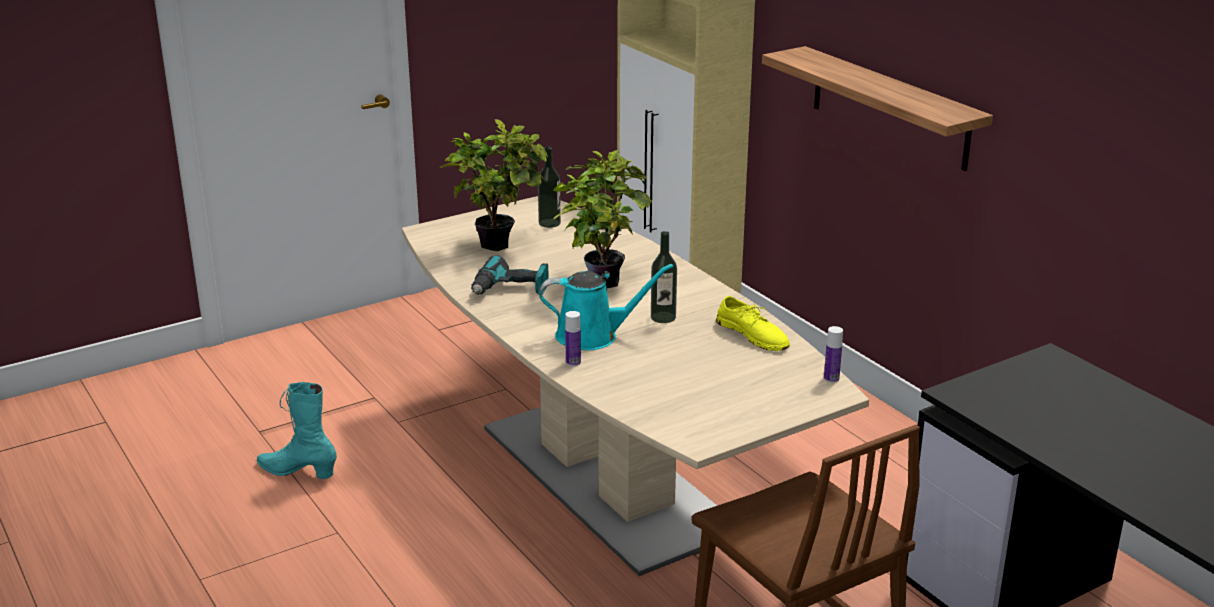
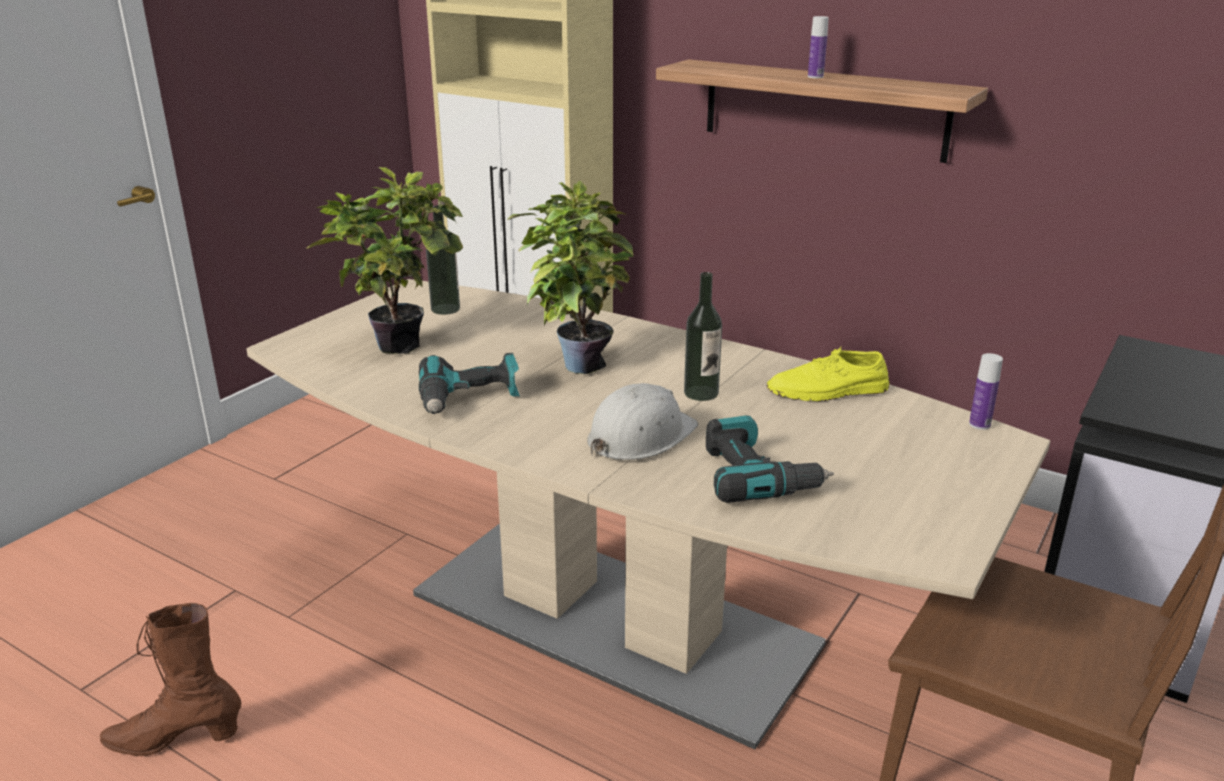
camera: 25 degrees left, 0 degrees up
turquoise boot [257,382,337,479] -> brown boot [100,603,241,756]
turquoise watering can [539,264,673,350] -> white hard hat [587,383,698,460]
bottle [565,311,581,366] -> bottle moved to [808,16,829,78]
yellow shoe [716,296,790,351] -> yellow shoe turned 150 degrees clockwise [767,347,889,401]
none -> power drill [706,416,834,503]

